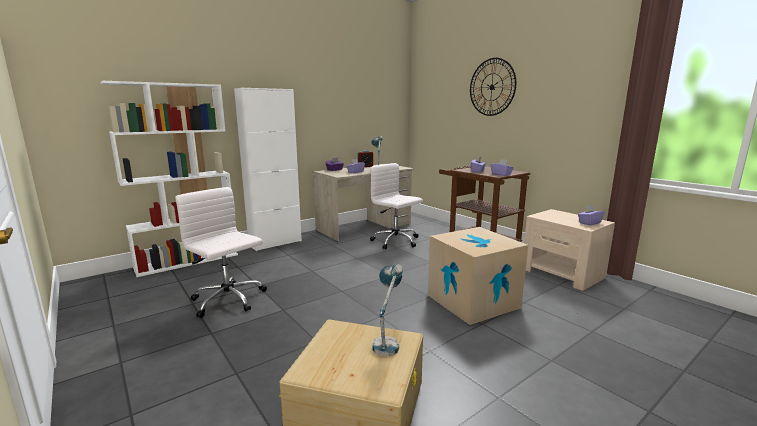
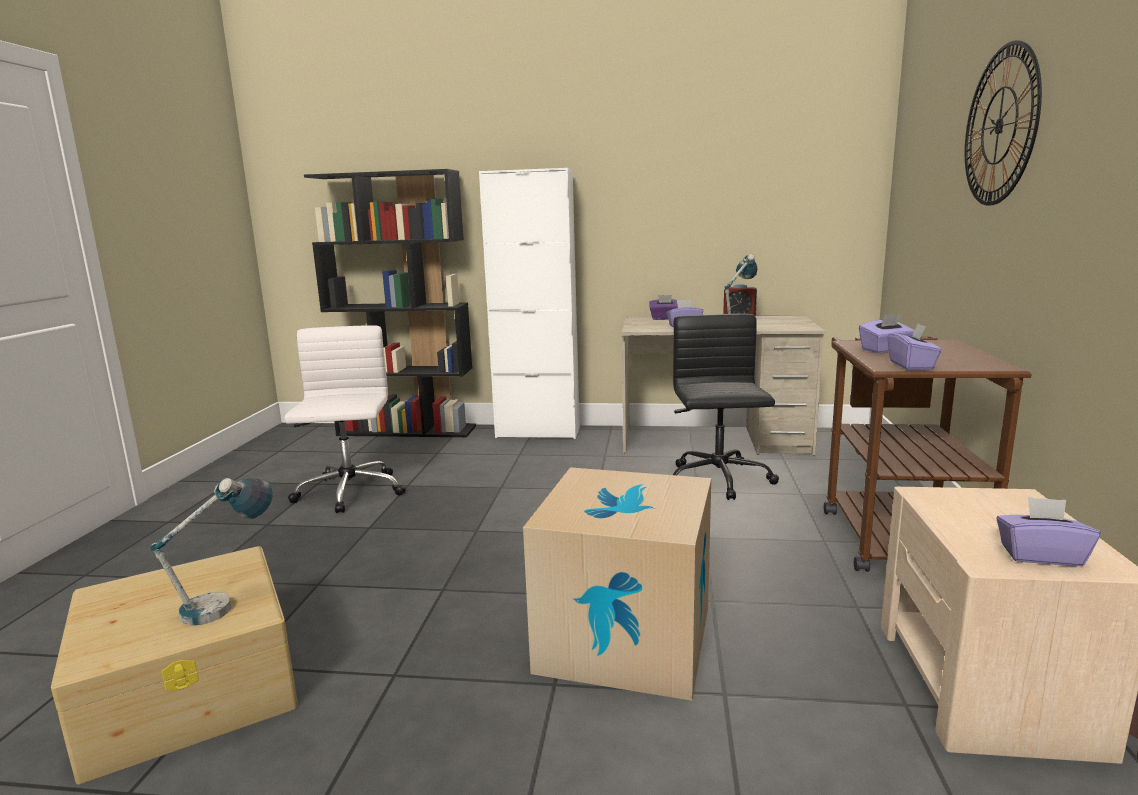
camera: 45 degrees right, 0 degrees up
white bookcase [100,81,238,277] -> black bookcase [304,169,476,437]
white office chair [370,163,423,250] -> black office chair [673,314,779,500]

